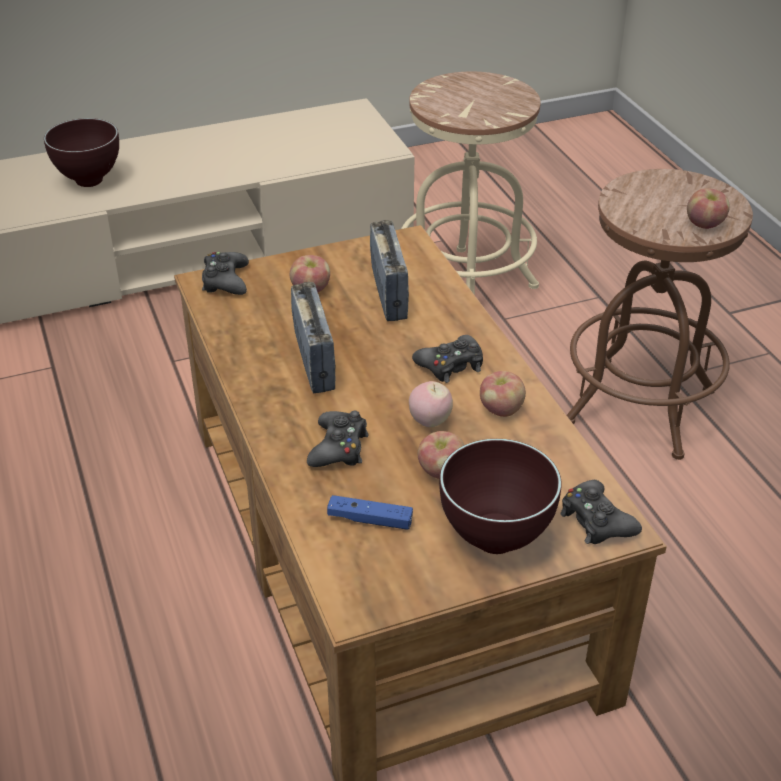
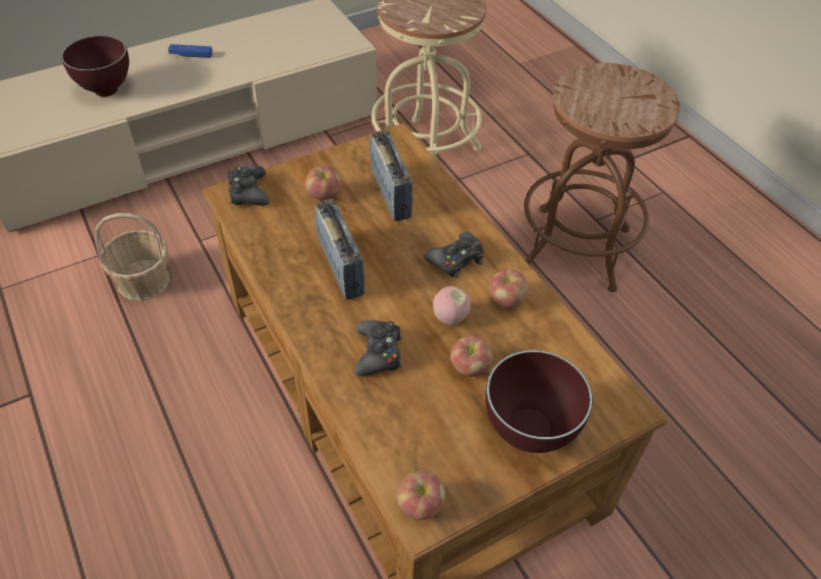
camera: 10 degrees left, 10 degrees up
blue game controller [327,495,413,530] -> blue game controller moved to [168,44,212,58]
black game controller [560,480,642,544] -> none
apple [687,188,730,229] -> apple moved to [397,471,445,520]
none -> basket [95,213,170,301]

